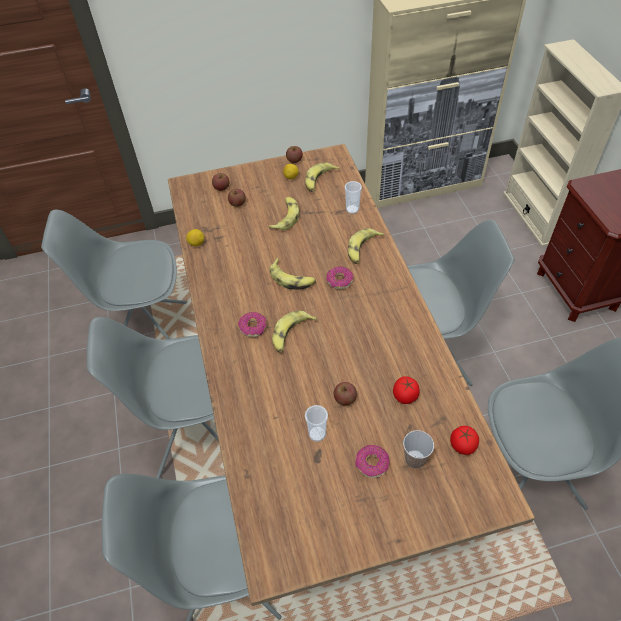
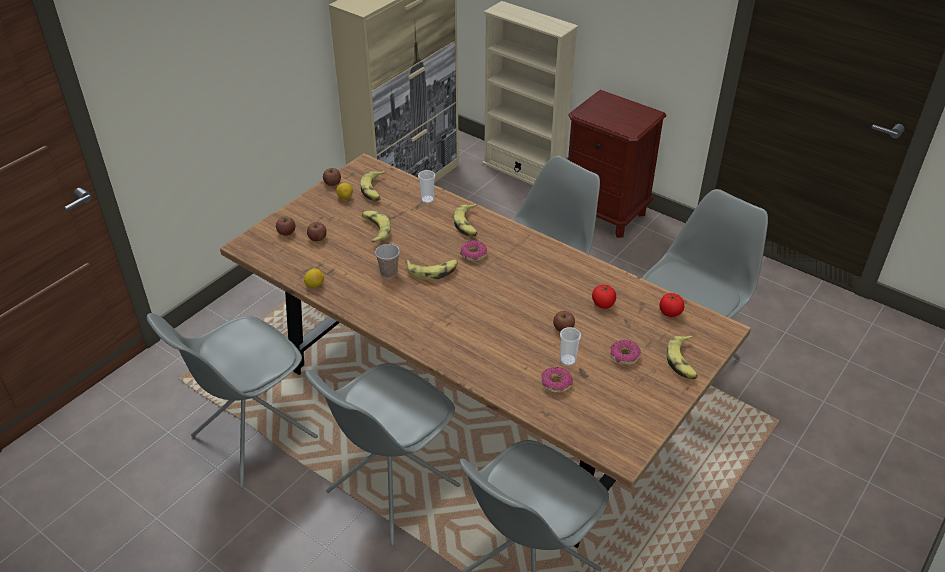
camera: 40 degrees left, 10 degrees down
donut [238,312,266,337] -> donut moved to [541,367,573,393]
banana [272,311,317,353] -> banana moved to [666,335,698,379]
cup [403,430,434,468] -> cup moved to [375,244,400,278]

